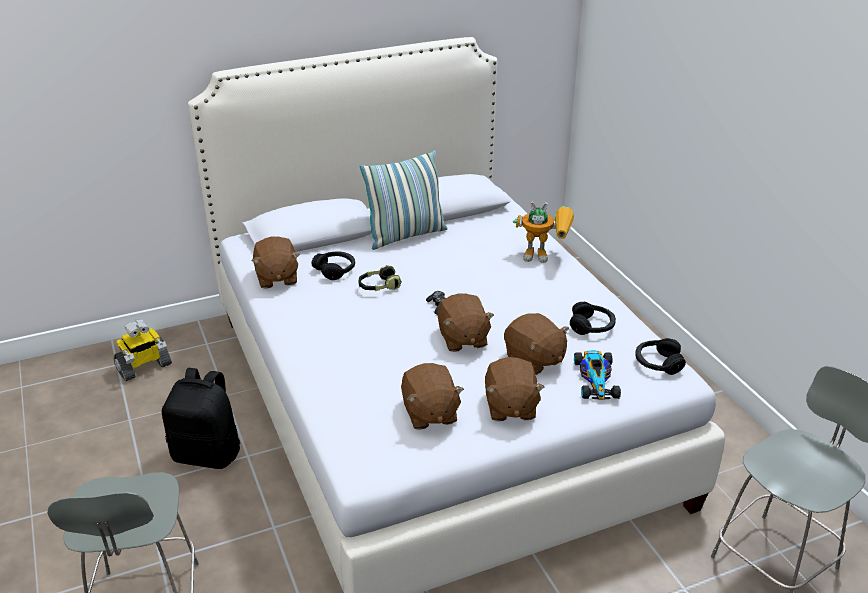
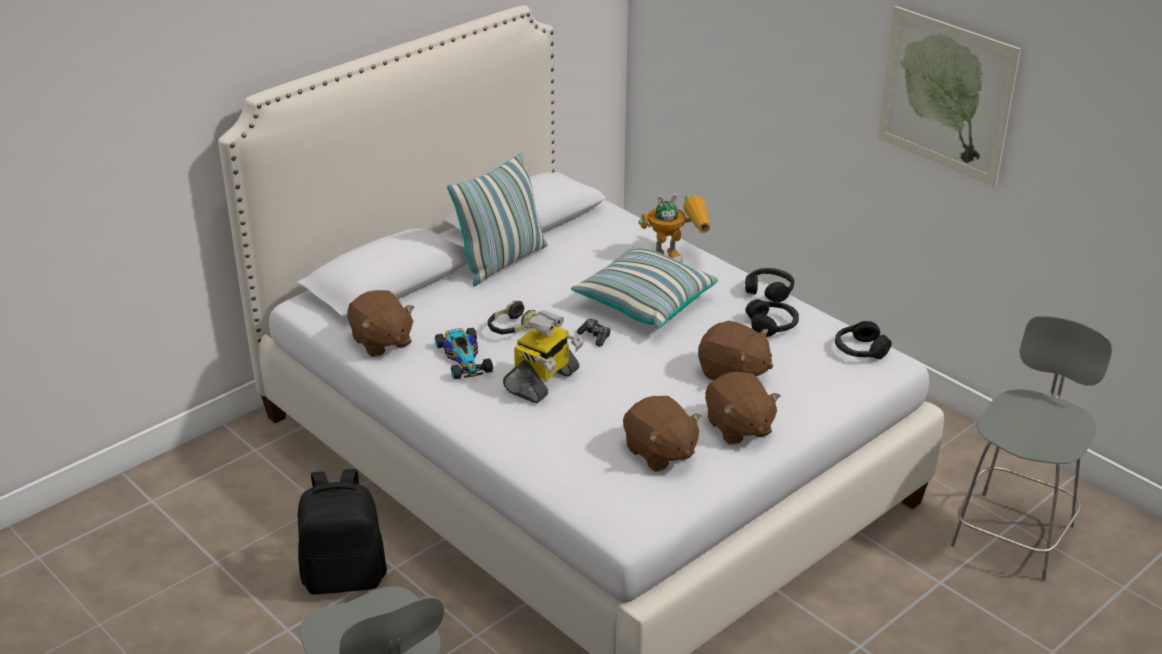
camera: 20 degrees left, 0 degrees up
toy robot [114,319,172,381] -> toy robot moved to [503,310,584,403]
black headphones [311,251,355,280] -> black headphones moved to [745,268,794,302]
brown plush toy [437,293,494,352] -> none
toy car [574,351,621,400] -> toy car moved to [435,328,493,379]
none -> pillow [571,246,718,329]
none -> picture [877,6,1021,187]

